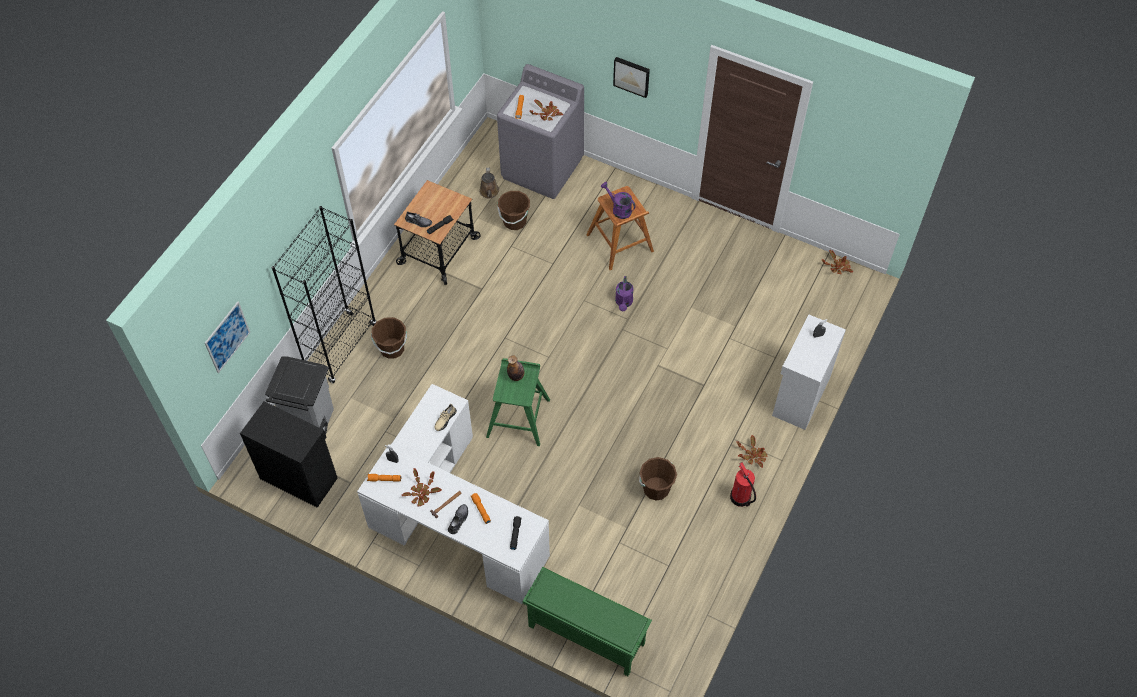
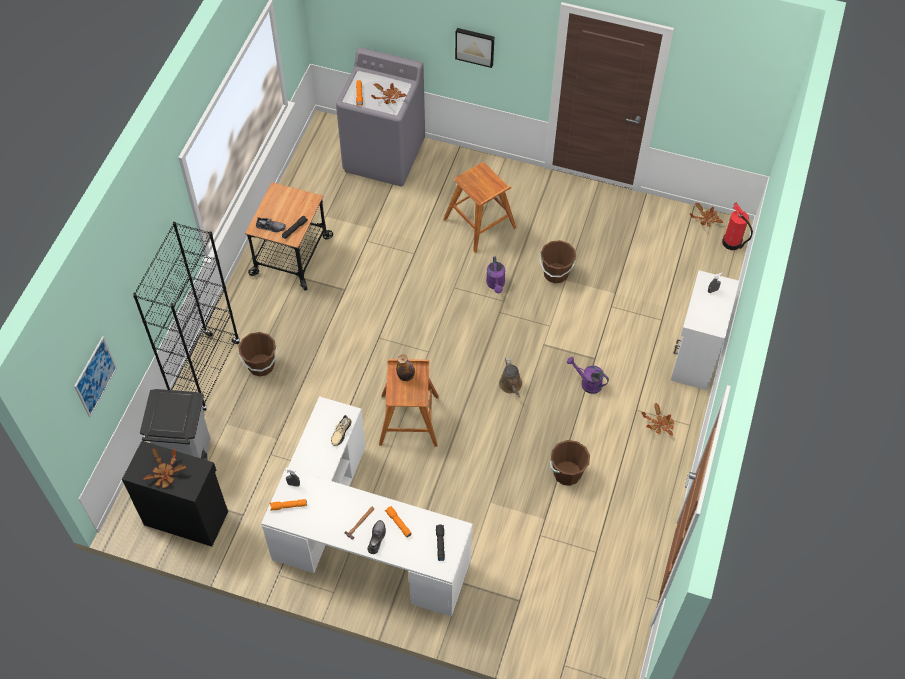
camera: 10 degrees left, 0 degrees up
potted plant [402,468,442,506] -> potted plant moved to [143,448,186,488]
brown watering can [479,167,499,198] -> brown watering can moved to [499,358,522,398]
green stool [486,358,550,446] -> brown stool [379,359,439,447]
brown bucket [498,191,530,230] -> brown bucket moved to [539,240,576,283]
green shoe rack [522,567,652,676] -> none
purple watering can [601,182,636,219] -> purple watering can moved to [567,357,609,394]
fire extinguisher [730,462,756,507] -> fire extinguisher moved to [722,203,753,250]

